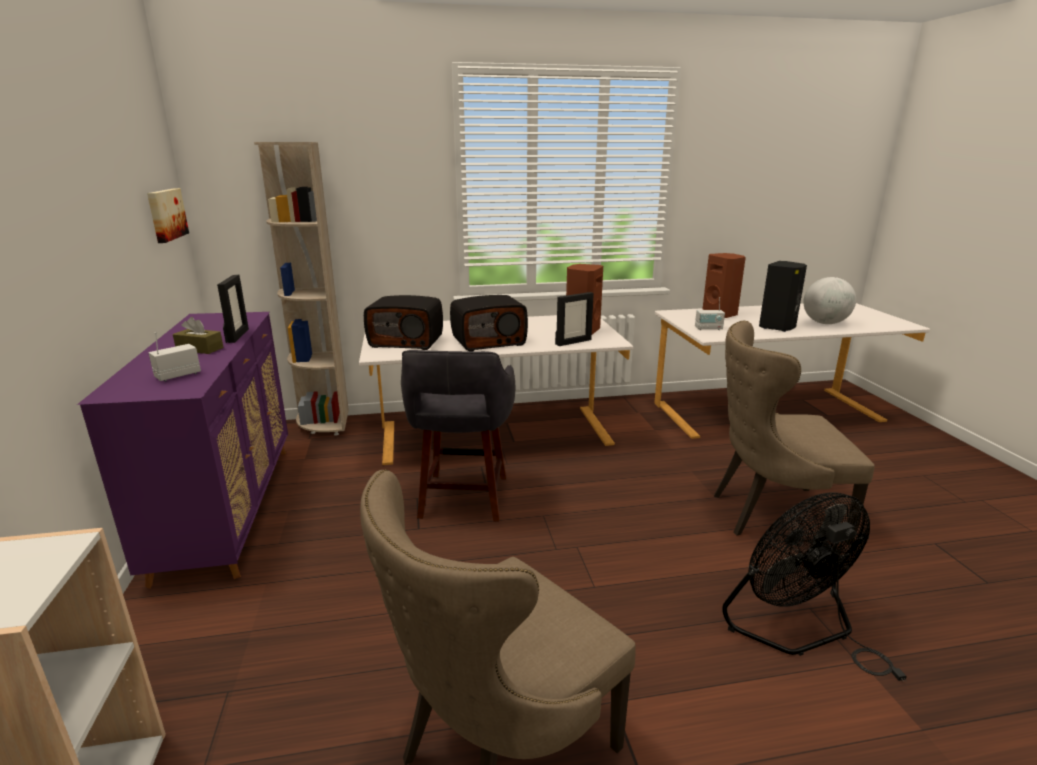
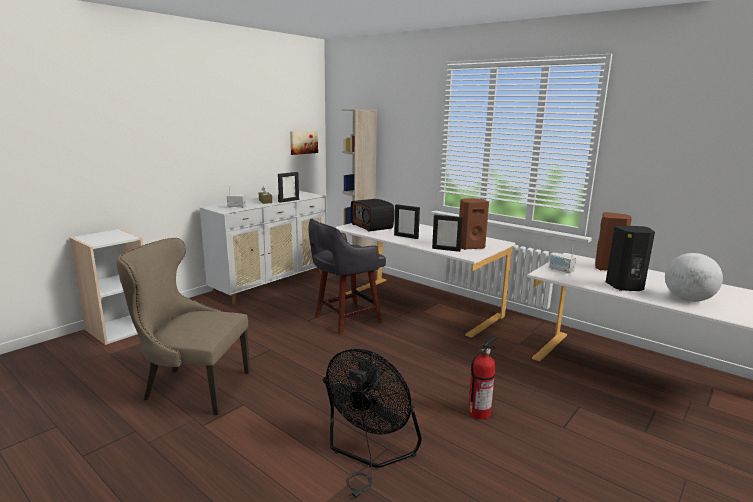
camera: 50 degrees right, 5 degrees down
purple cabinet [77,312,288,589] -> white cabinet [199,191,326,304]
radio [450,295,528,351] -> picture frame [394,204,420,239]
beige chair [714,321,875,545] -> fire extinguisher [468,336,498,419]

